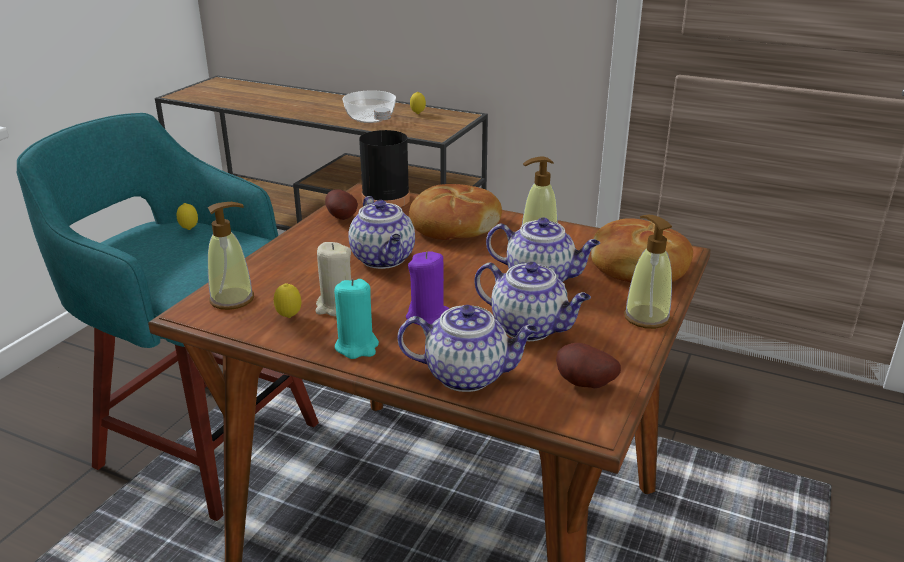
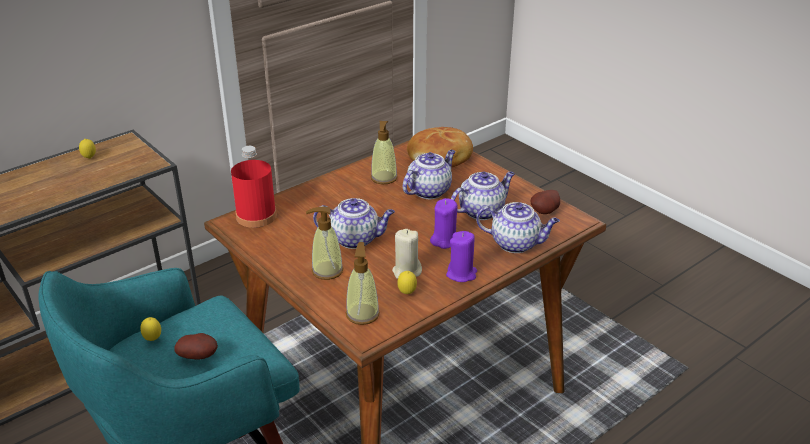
camera: 65 degrees left, 5 degrees up
potato [325,189,358,220] -> potato moved to [174,333,218,360]
turquoise candle [334,279,379,359] -> purple candle [446,231,477,282]
bowl [343,90,396,123] -> none
black bottle [359,107,410,207] -> red bottle [231,146,277,228]
teapot [398,305,538,392] -> teapot turned 75 degrees clockwise [476,202,560,253]
bread [409,184,502,240] -> none
soap dispenser [624,215,672,329] -> soap dispenser moved to [306,207,343,280]

